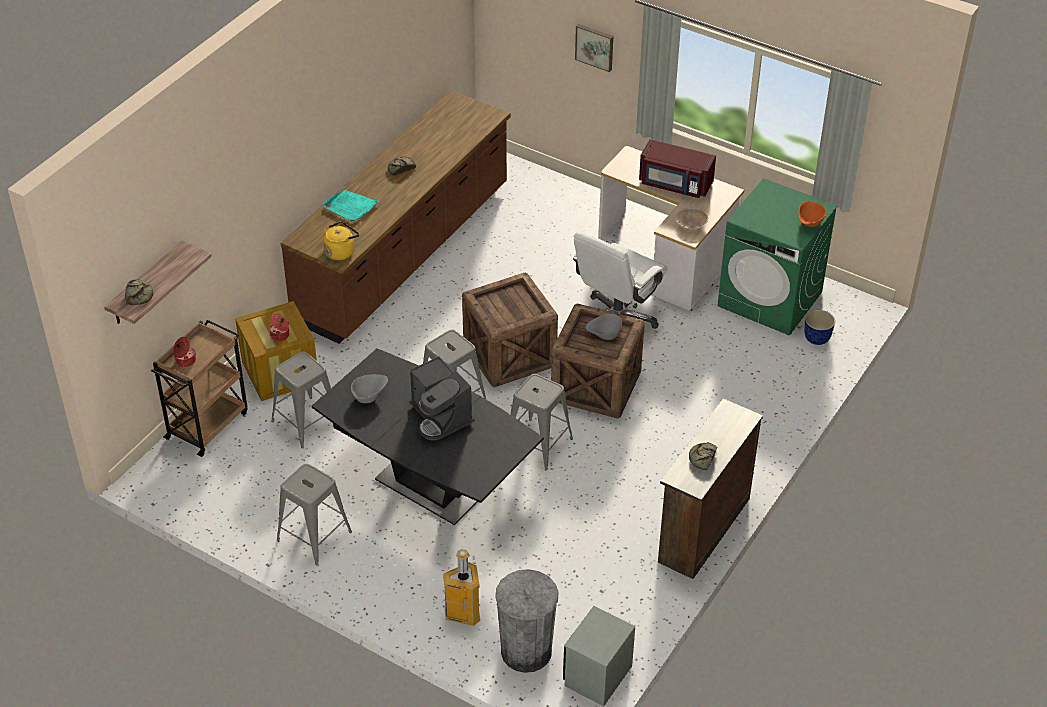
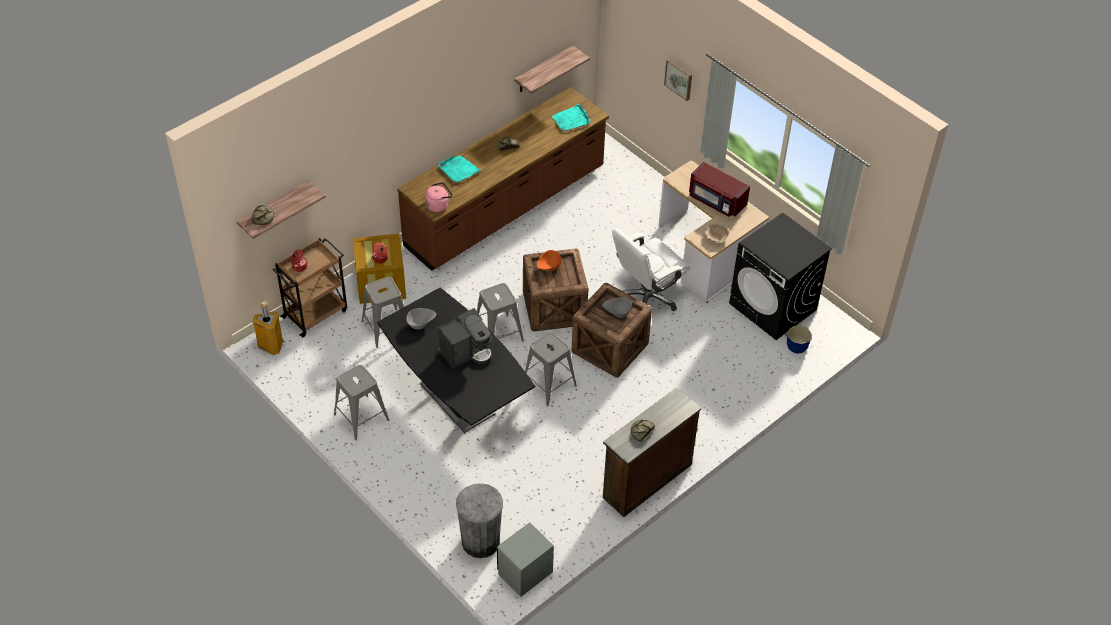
camera: 15 degrees right, 5 degrees up
yellow kettle [323,221,359,260] -> pink kettle [425,182,452,212]
coffee machine [410,356,474,440] -> coffee machine turned 105 degrees counterclockwise [437,308,492,369]
trash can [443,549,480,626] -> trash can moved to [252,300,283,355]
green washing machine [717,178,837,336] -> black washing machine [729,213,832,340]
orange bowl [798,201,826,227] -> orange bowl moved to [537,250,561,271]
none -> shelf [514,46,590,94]
none -> turquoise tray [552,104,591,131]

